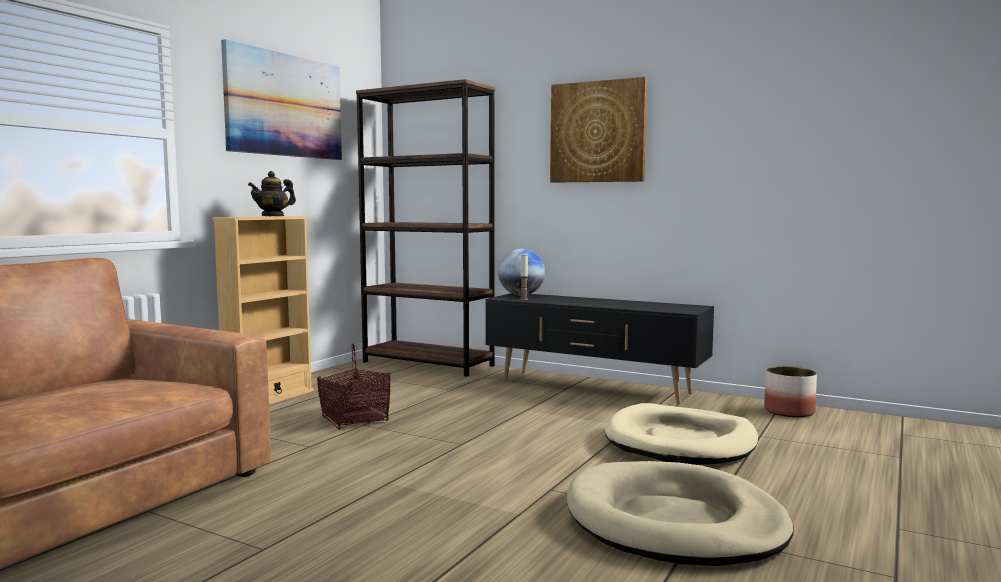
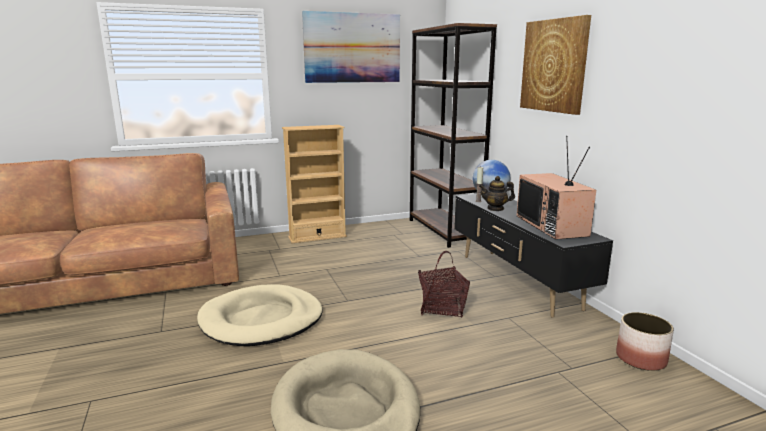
camera: 40 degrees right, 10 degrees up
teapot [248,171,296,216] -> teapot moved to [479,176,515,211]
basket [317,343,390,430] -> basket moved to [418,251,470,318]
beige dog bed [605,403,758,465] -> beige dog bed moved to [197,284,323,346]
none -> television [516,136,596,240]

